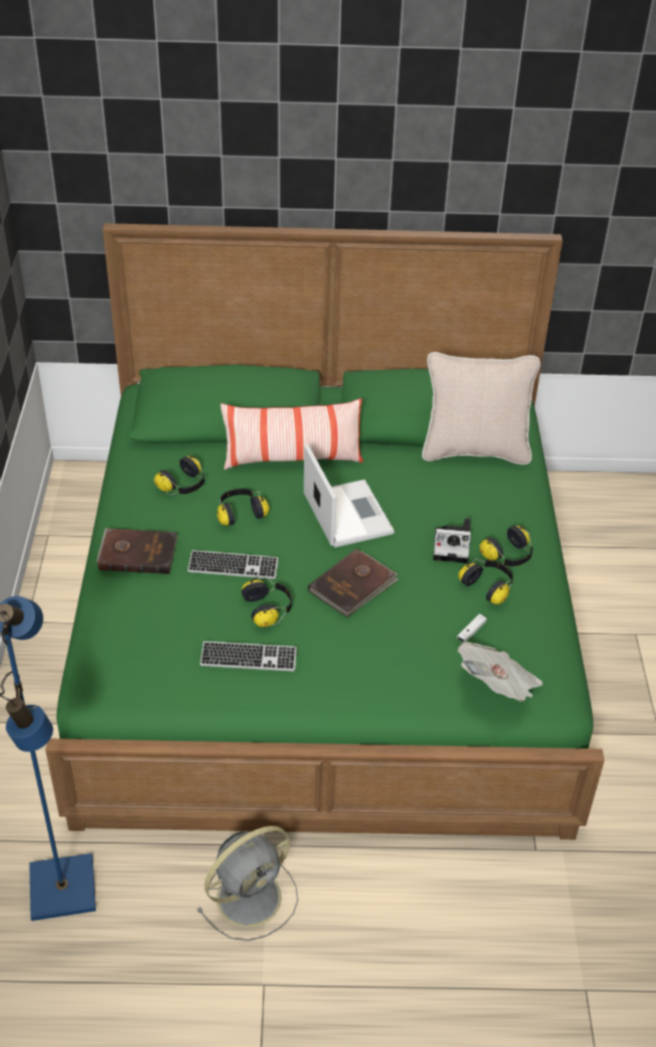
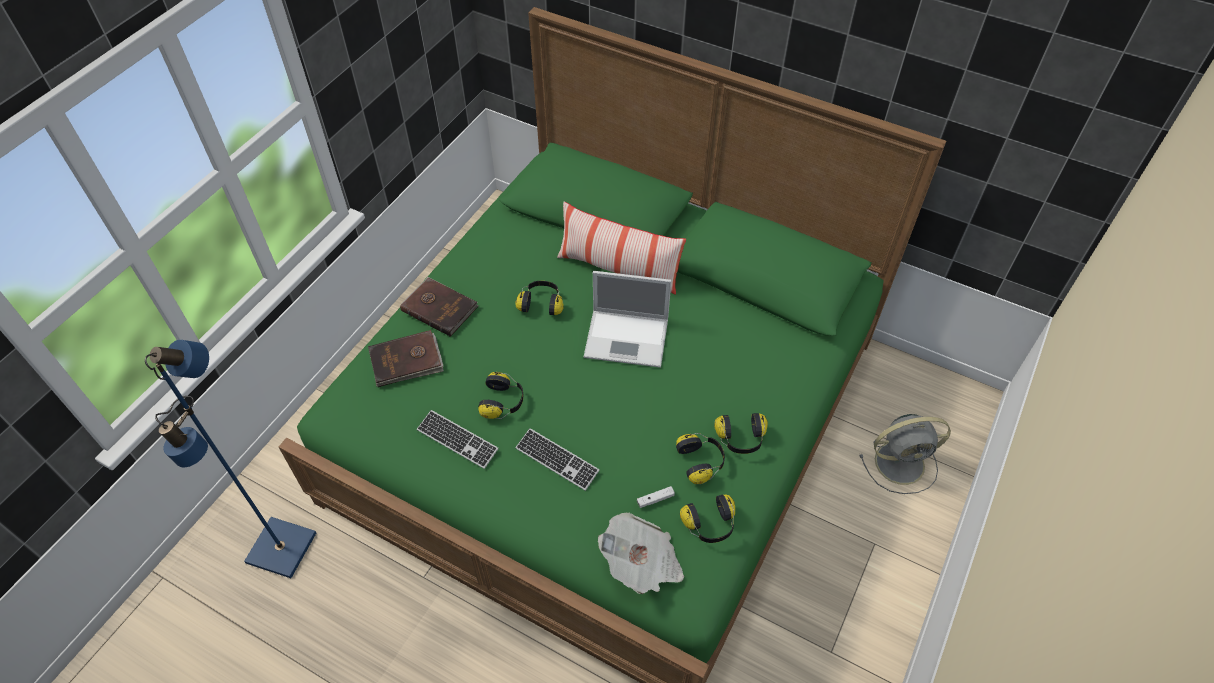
camera: 30 degrees right, 10 degrees up
headphones [154,455,204,496] -> headphones moved to [680,495,735,543]
keyboard [188,550,278,579] -> keyboard moved to [515,428,599,491]
grey fan [197,826,298,941] -> grey fan moved to [859,414,951,494]
laptop [304,444,395,548] -> laptop turned 90 degrees clockwise [584,271,671,368]
brown book [308,549,399,618] -> brown book moved to [368,330,444,387]
beige pillow [422,352,541,465] -> none
camera [433,518,471,563] -> none

